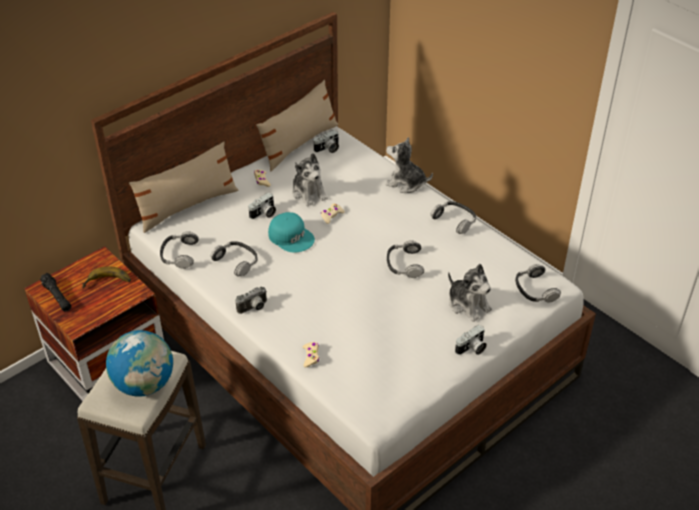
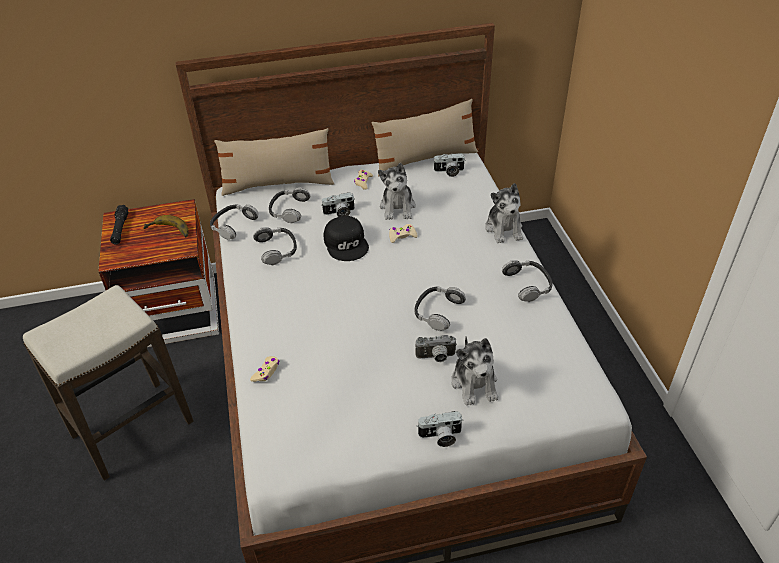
camera: 30 degrees right, 0 degrees up
globe [106,330,173,397] -> none
camera [235,286,267,314] -> camera moved to [415,335,457,362]
turquoise cap [268,212,315,252] -> black cap [324,216,369,261]
plush toy [386,137,433,193] -> plush toy turned 150 degrees counterclockwise [485,183,523,243]
headphones [515,264,561,303] -> headphones moved to [269,187,311,224]

